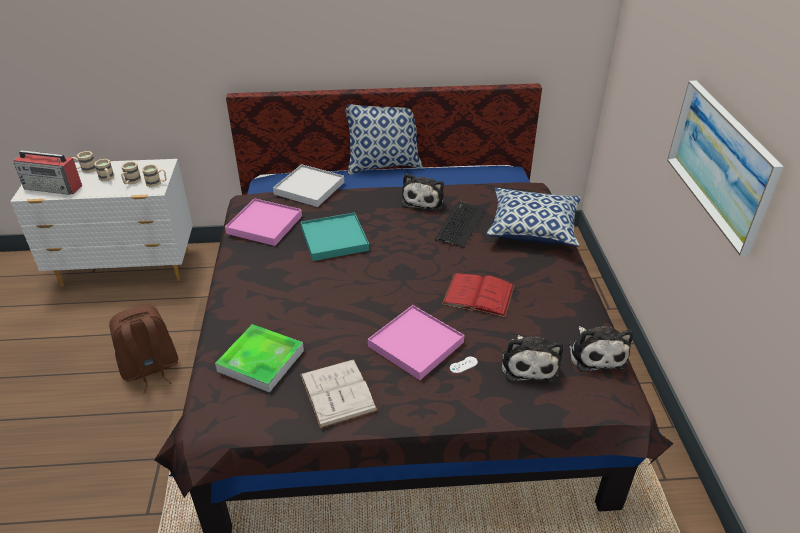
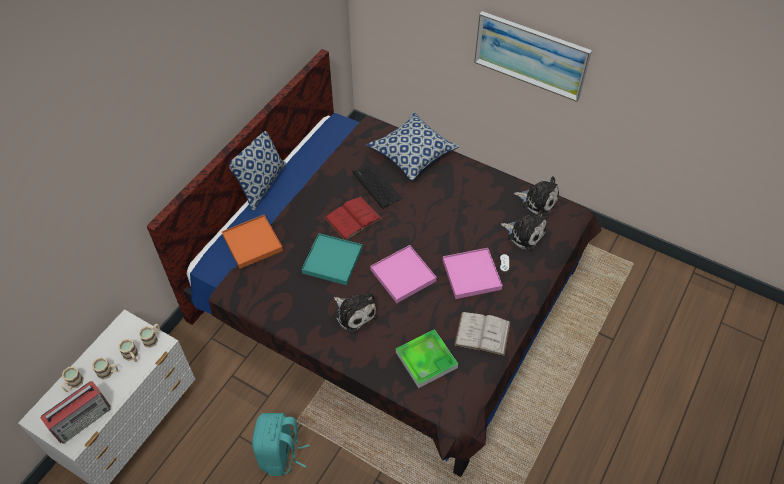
camera: 55 degrees left, 15 degrees up
brown backpack [109,305,178,393] -> turquoise backpack [252,413,309,476]
pink tray [225,198,302,246] -> pink tray moved to [370,245,437,303]
white tray [273,164,344,207] -> orange tray [222,215,283,269]
plush toy [402,174,444,211] -> plush toy moved to [334,293,378,334]
red book [442,273,514,317] -> red book moved to [325,197,382,240]

